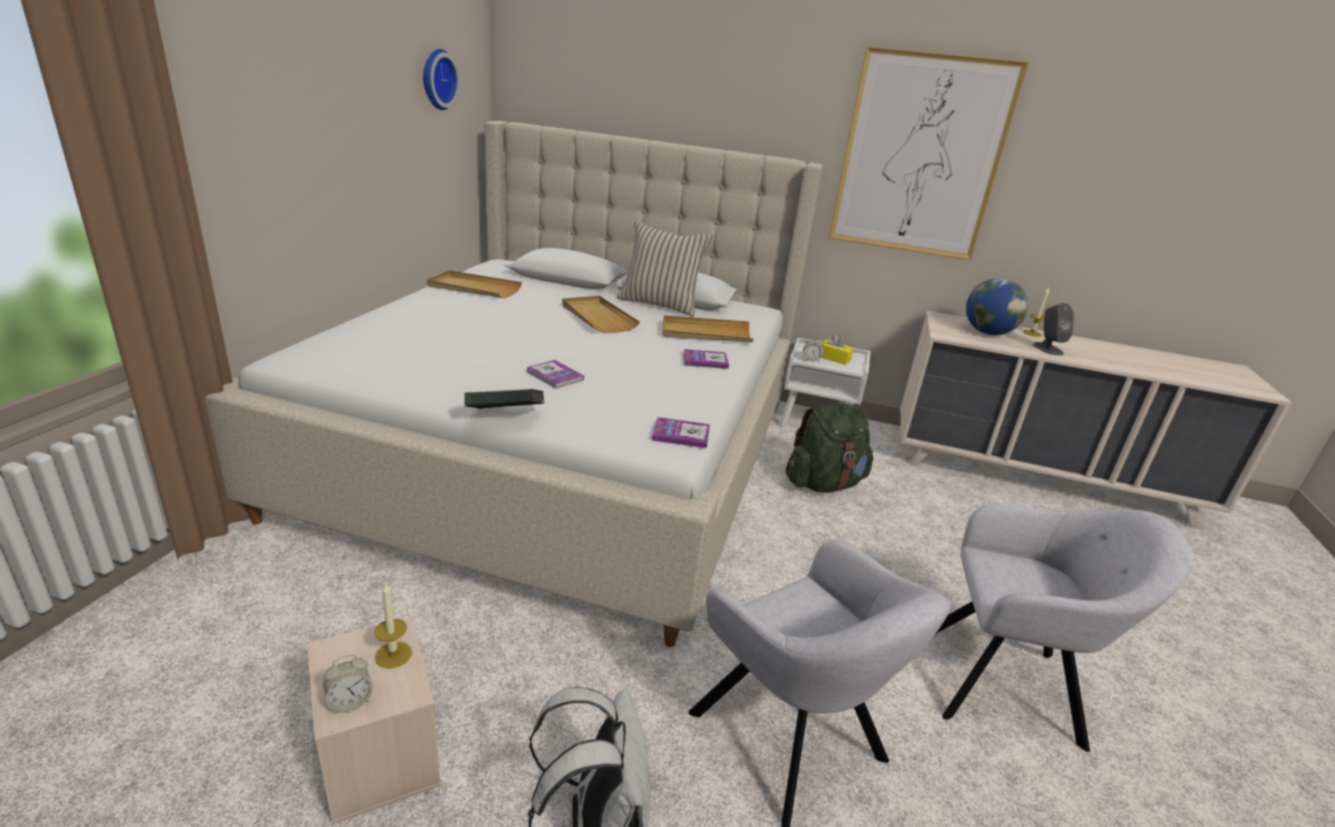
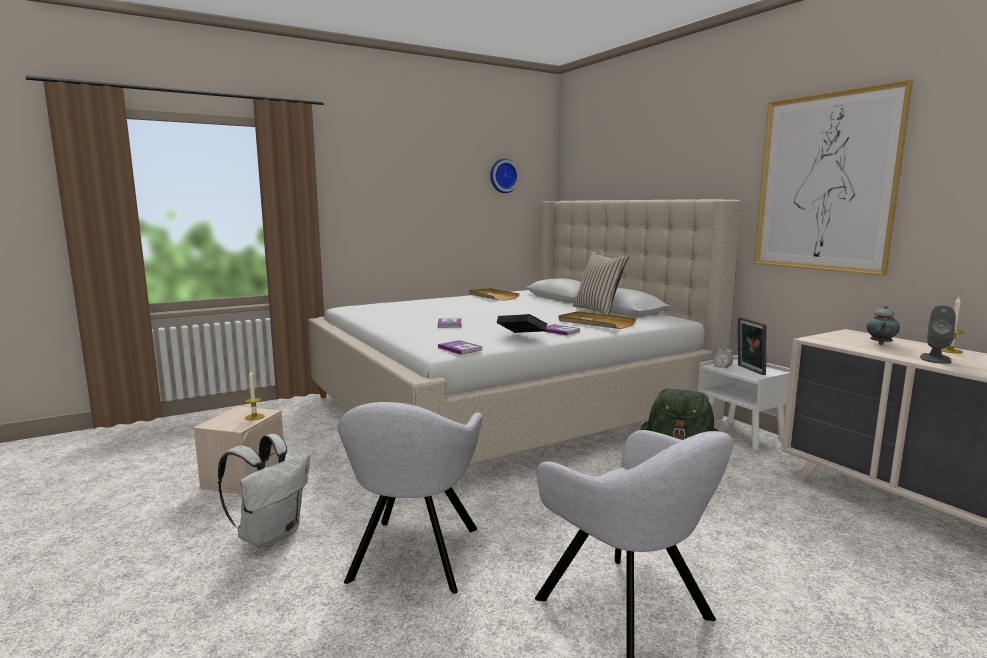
camera: 45 degrees right, 15 degrees down
alarm clock [324,655,373,714] -> none
book [464,389,544,409] -> book moved to [497,314,547,333]
beige tray [562,296,640,333] -> none
yellow tissue box [820,334,854,365] -> picture frame [738,317,767,375]
globe [966,278,1028,335] -> teapot [867,305,900,345]

